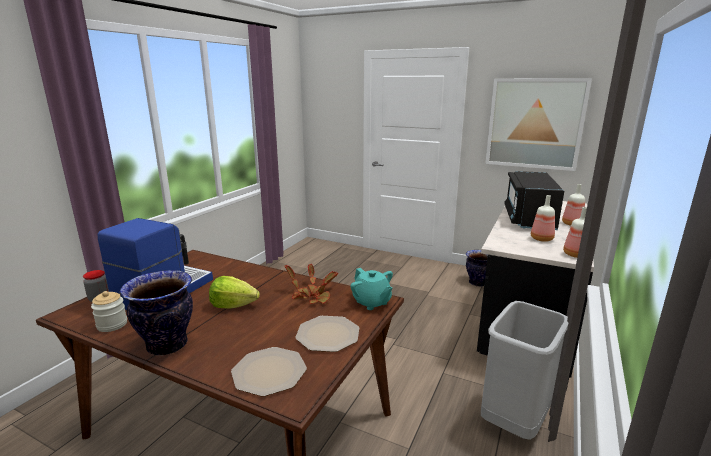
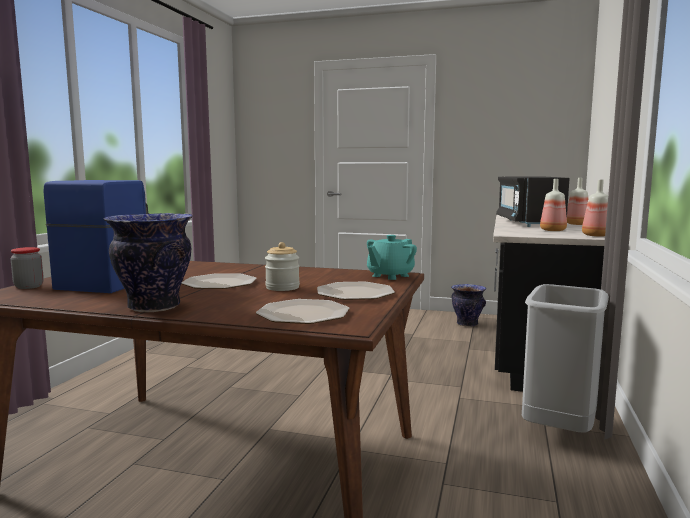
camera: 10 degrees left, 10 degrees down
jar [91,291,127,332] -> jar moved to [265,242,300,291]
lettuce [209,276,260,309] -> plate [181,273,257,289]
potted plant [284,264,339,304] -> none
turquoise teapot [351,268,393,310] -> turquoise teapot turned 90 degrees clockwise [367,235,417,280]
picture [485,78,592,171] -> none

